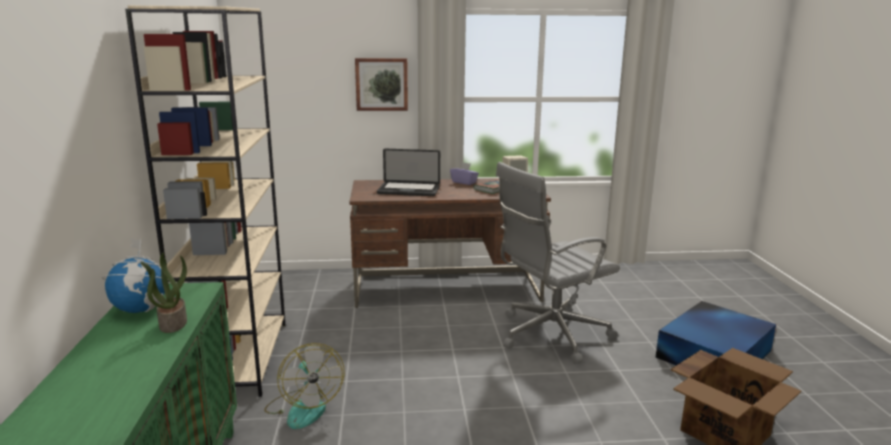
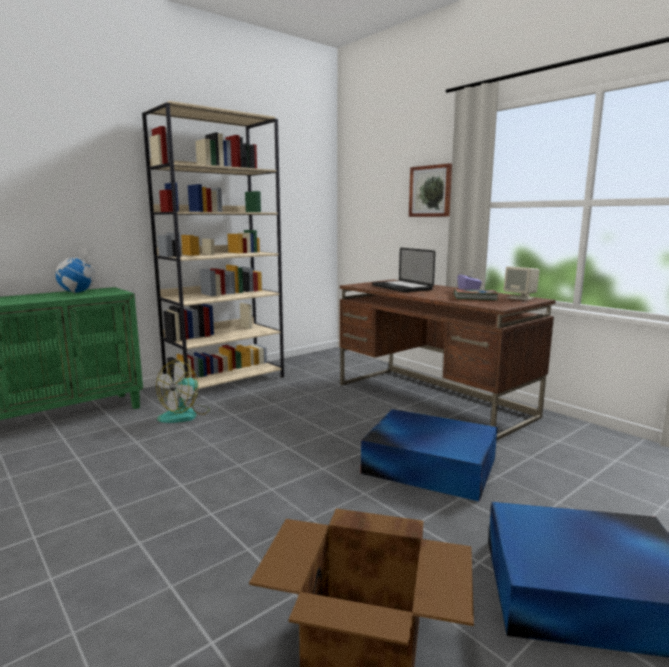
camera: 55 degrees right, 5 degrees down
potted plant [141,253,187,333] -> none
grey office chair [496,162,620,364] -> blue storage box [361,409,497,501]

